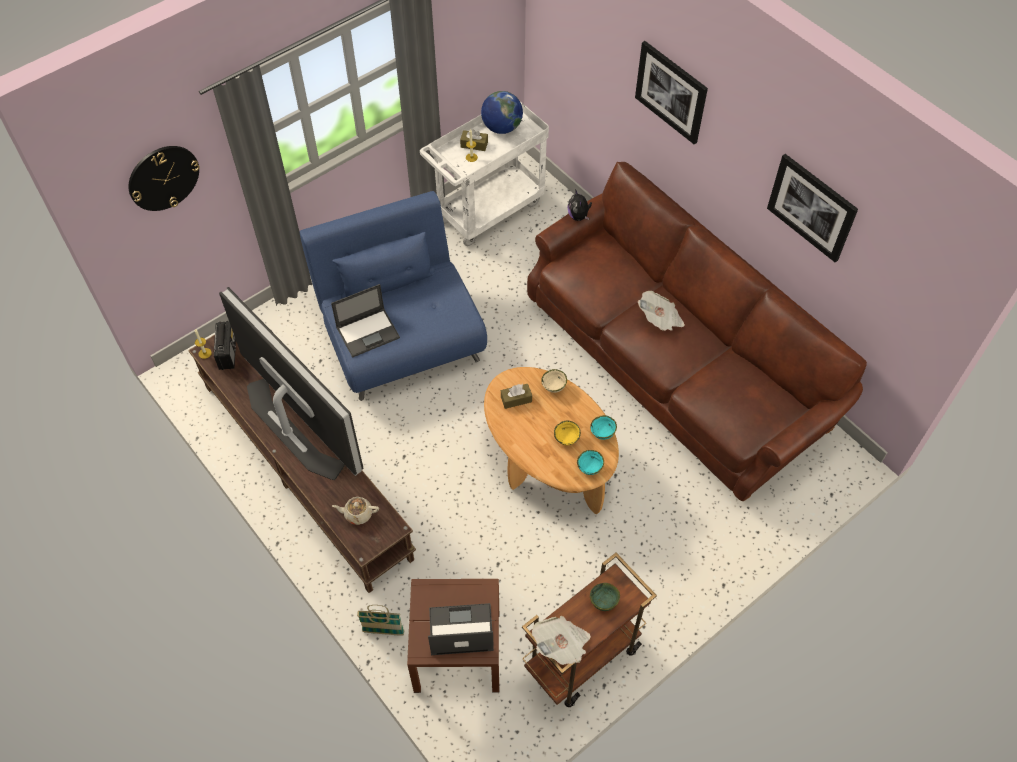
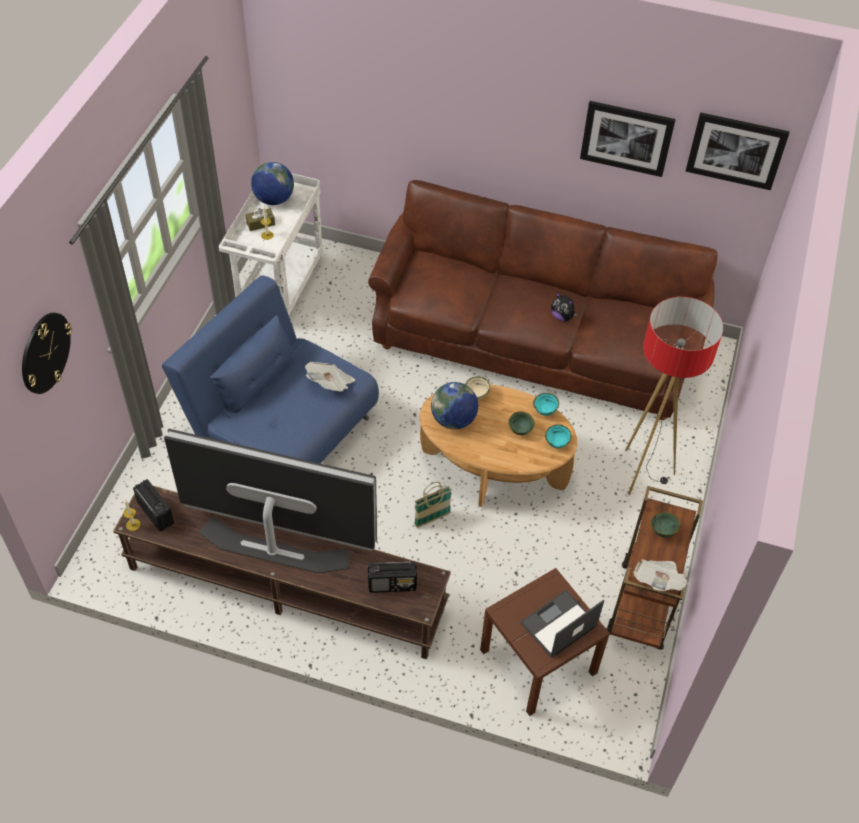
camera: 35 degrees left, 5 degrees down
laptop [331,284,400,358] -> none
beige teapot [332,497,379,525] -> radio [368,561,417,593]
basket [357,605,404,636] -> basket moved to [414,482,452,528]
brown tissue box [501,384,532,409] -> globe [431,382,478,429]
yellow bowl [554,421,581,446] -> green bowl [509,411,535,435]
plush toy [567,189,592,221] -> plush toy moved to [551,292,579,322]
picture [635,41,708,144] -> picture moved to [686,112,790,190]
newspaper [638,291,685,331] -> newspaper moved to [305,362,355,392]
none -> floor lamp [625,297,723,495]

